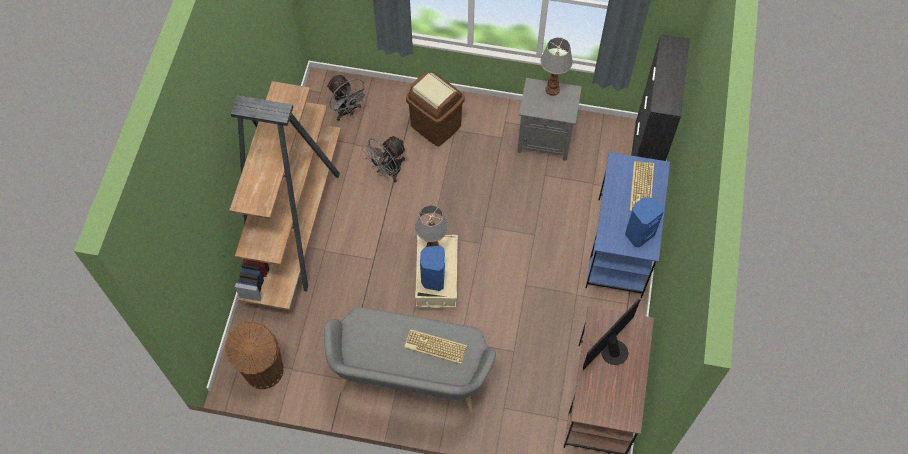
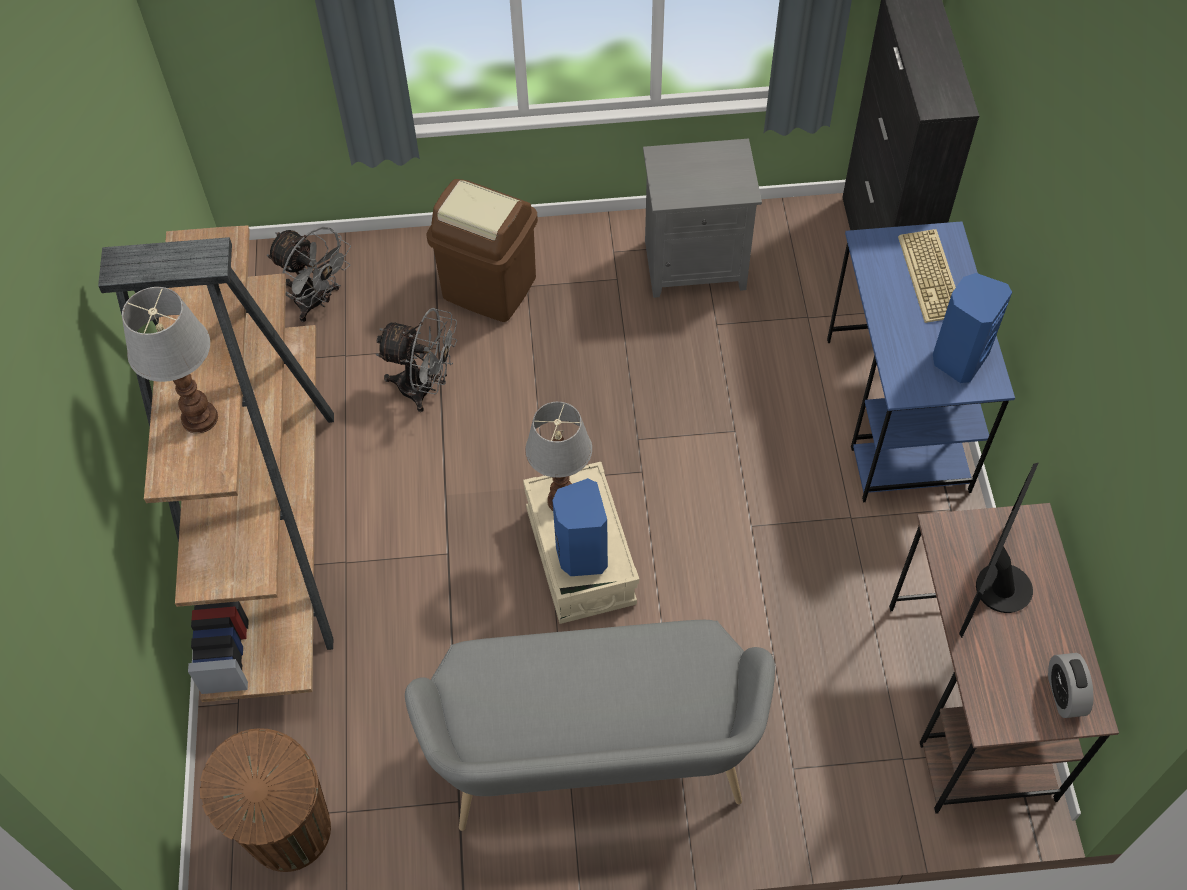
camera: 15 degrees left, 5 degrees down
grey fan [362,136,406,183] -> grey fan turned 105 degrees counterclockwise [376,308,457,412]
keyboard [404,329,468,364] -> none
table lamp [541,37,573,96] -> table lamp moved to [122,287,218,434]
none -> alarm clock [1048,653,1094,718]

